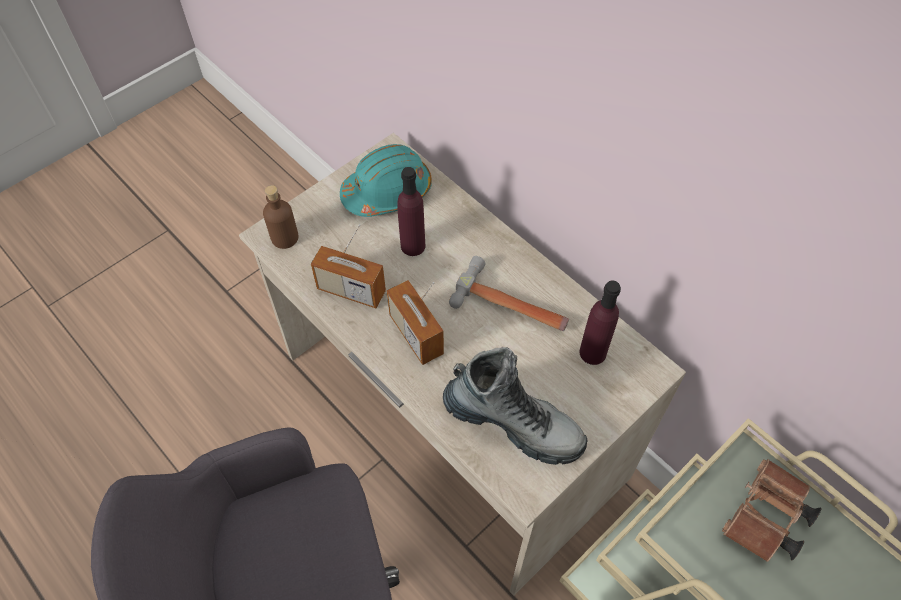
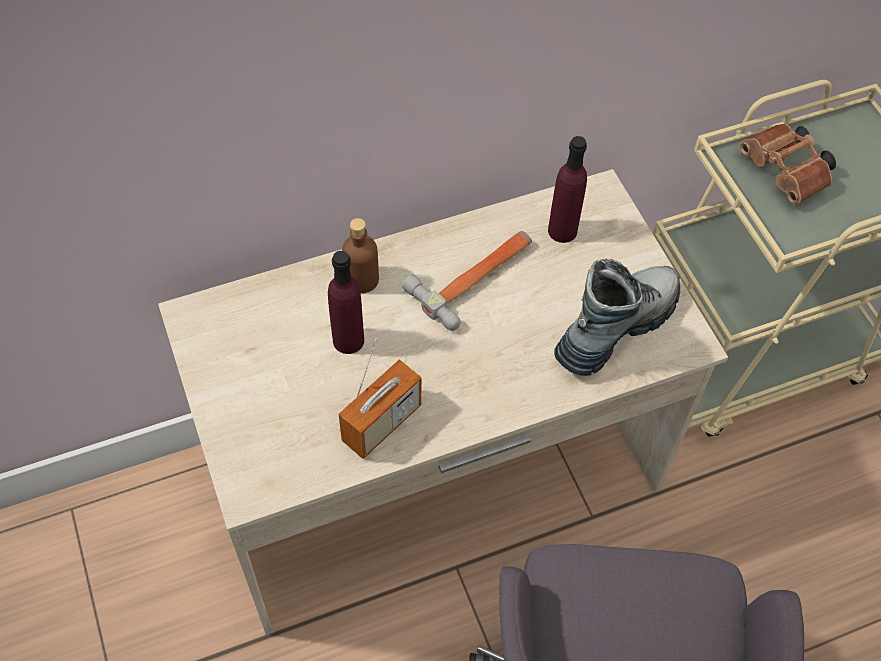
camera: 70 degrees left, 0 degrees up
brown bottle [263,185,299,249] -> brown bottle moved to [342,218,379,293]
turquoise hard hat [340,144,432,217] -> none
radio [387,280,444,365] -> none

